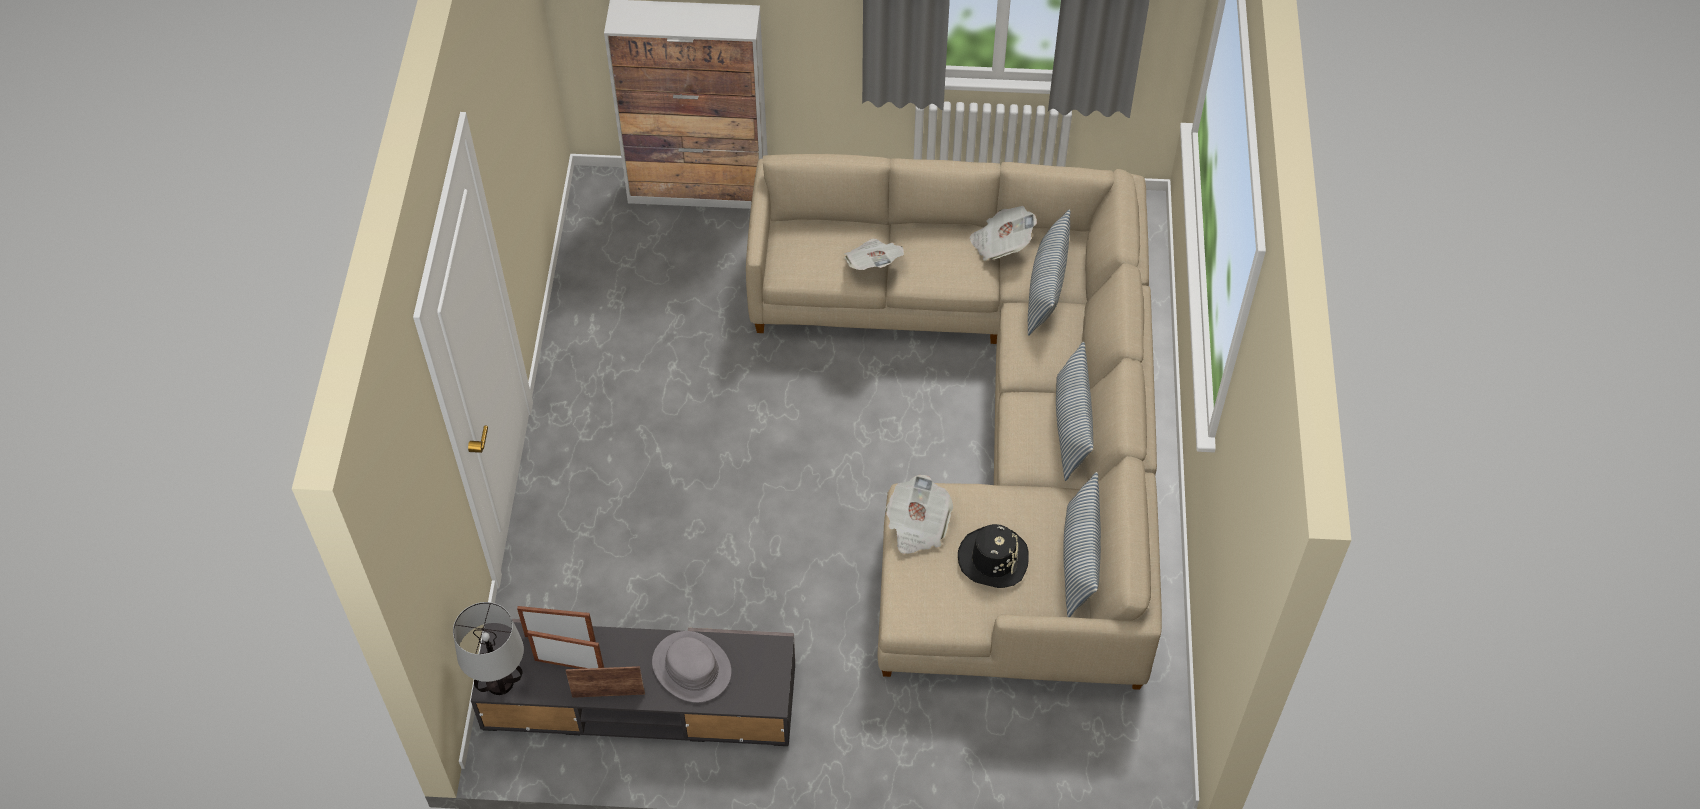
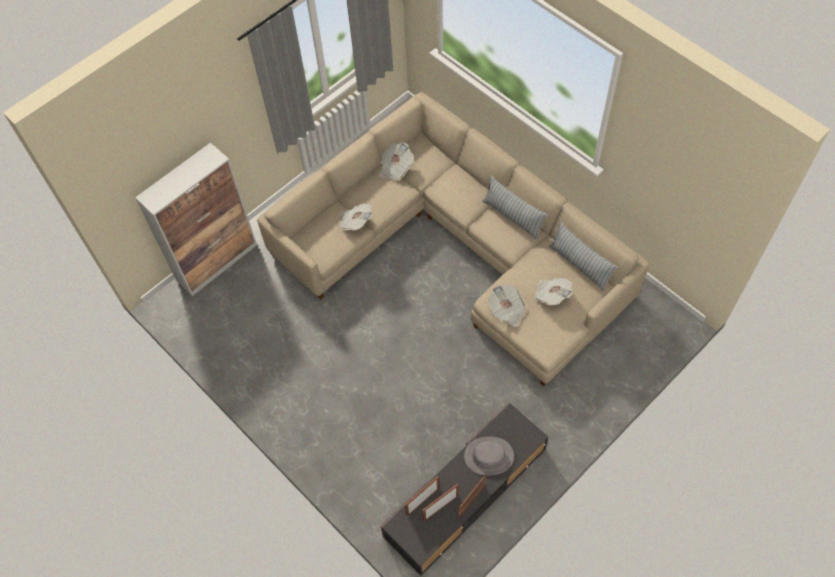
camera: 45 degrees left, 5 degrees up
table lamp [453,602,524,695] -> none
black hat [958,524,1029,588] -> newspaper [533,277,573,305]
pillow [1028,209,1070,336] -> none

